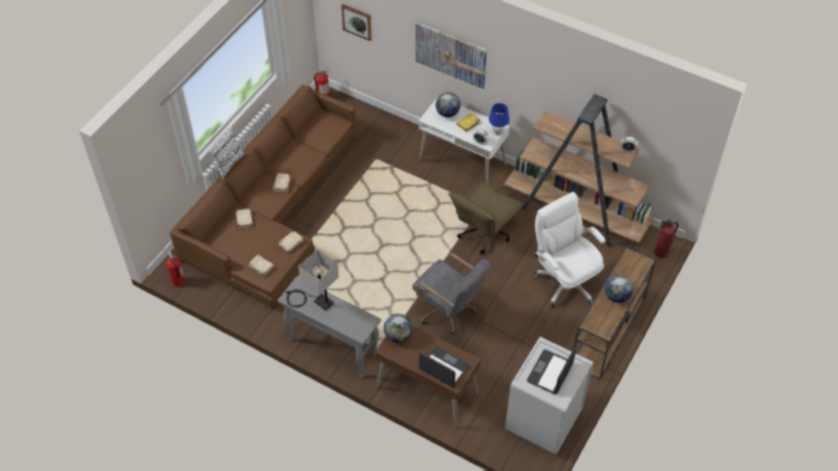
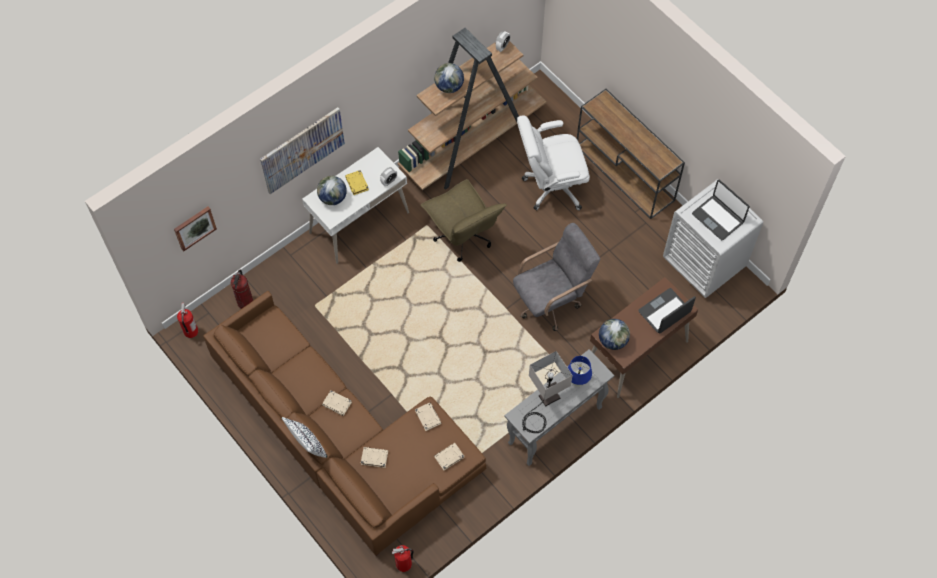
camera: 70 degrees left, 10 degrees up
blue table lamp [489,103,509,135] -> blue table lamp moved to [568,356,592,387]
globe [604,274,633,303] -> globe moved to [434,63,464,93]
fire extinguisher [654,220,678,258] -> fire extinguisher moved to [231,270,253,309]

